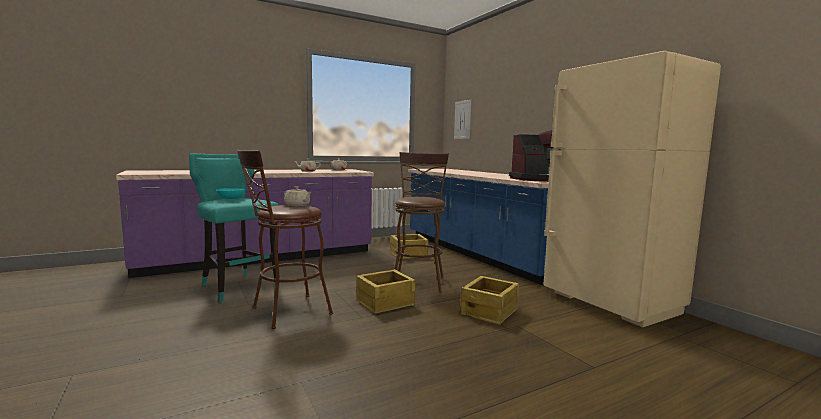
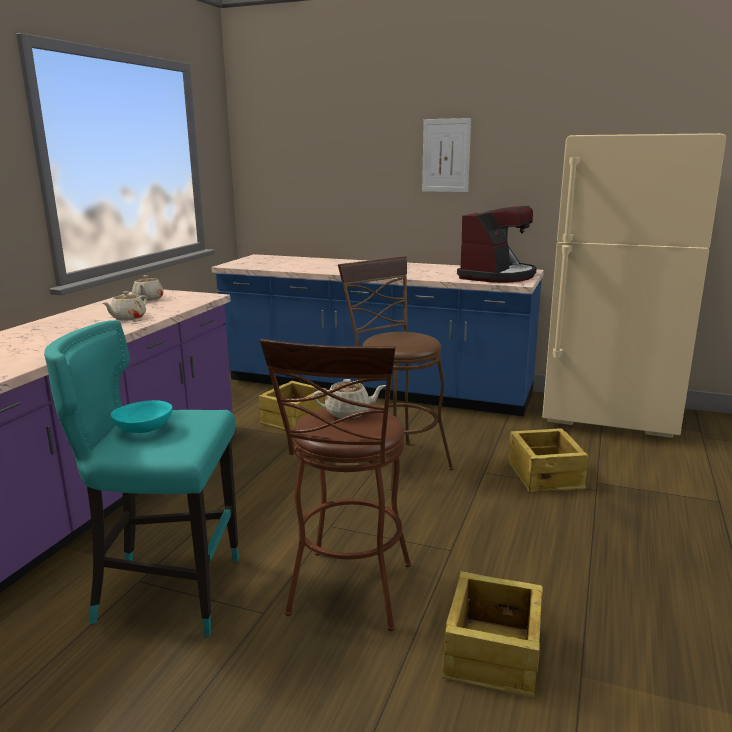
camera: 40 degrees left, 10 degrees up
crate [356,270,416,314] -> crate moved to [443,571,543,698]
picture [454,100,471,139] -> picture moved to [422,118,471,192]

